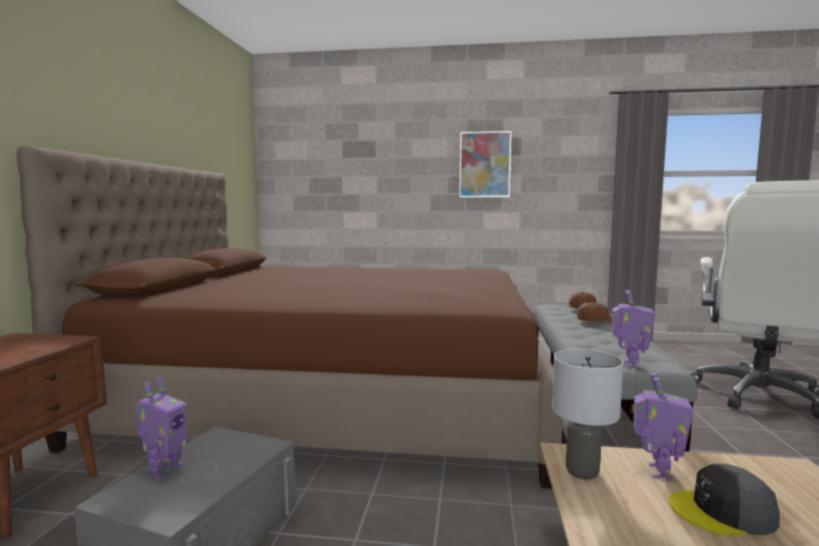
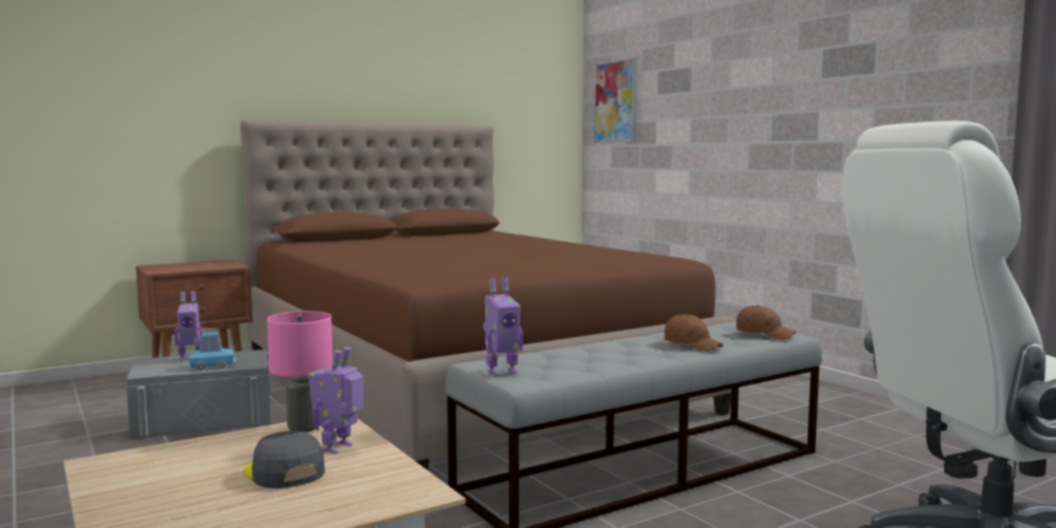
camera: 50 degrees right, 0 degrees up
picture [459,131,511,197] -> picture moved to [594,57,637,143]
white table lamp [552,349,624,480] -> pink table lamp [267,311,333,432]
toy robot [633,373,694,481] -> toy robot turned 135 degrees clockwise [308,347,364,454]
none -> blue toy car [189,332,236,370]

